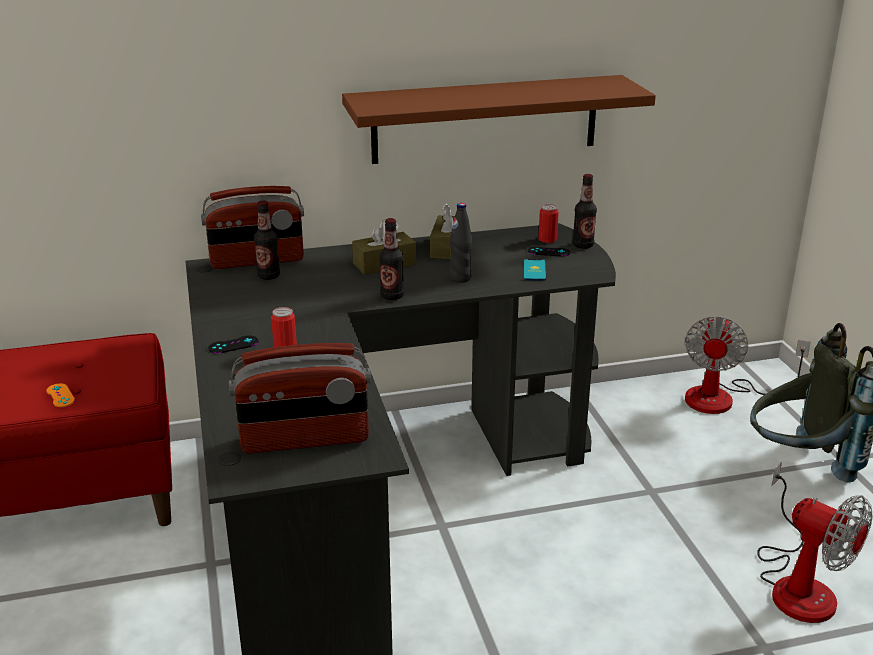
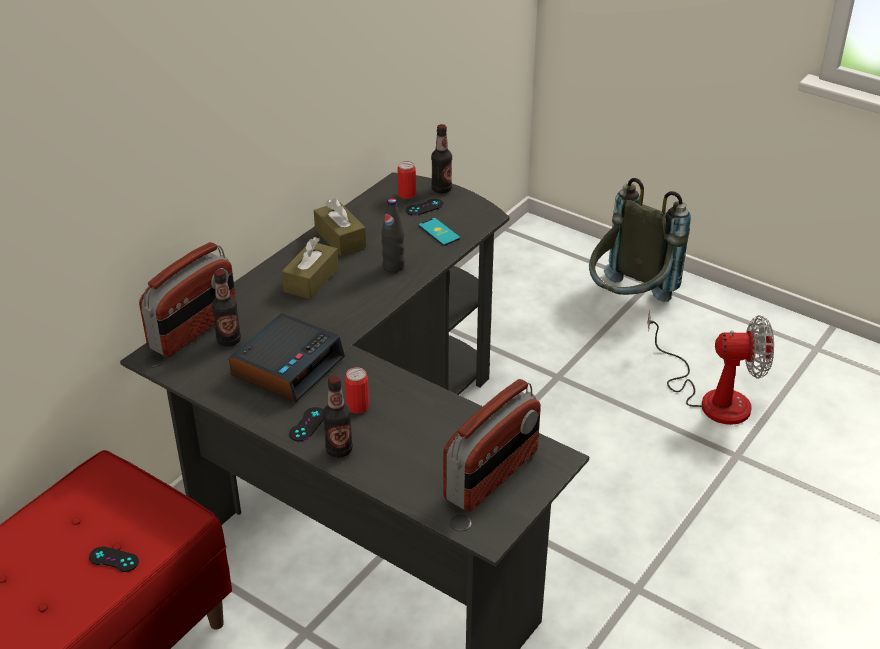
camera: 40 degrees left, 10 degrees up
orange game controller [46,384,75,407] -> black game controller [89,546,139,572]
brown shelf [342,75,656,164] -> none
bottle [379,218,404,300] -> bottle moved to [323,375,353,458]
fan [685,315,811,414] -> none
none -> alarm clock [229,313,345,403]

